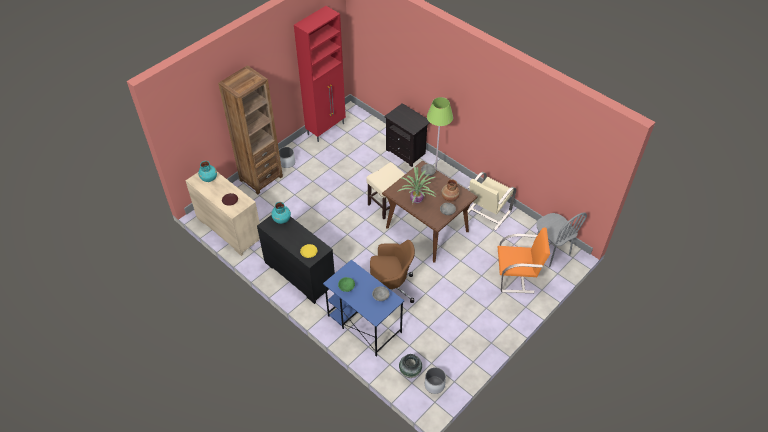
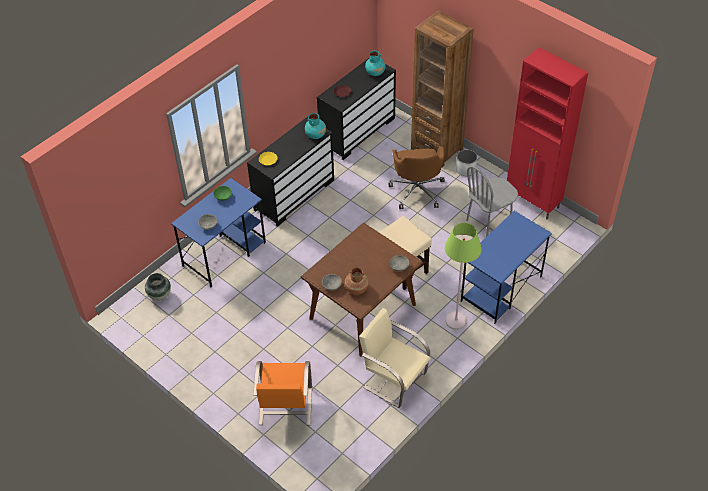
camera: 90 degrees right, 0 degrees up
beige dresser [186,172,260,256] -> black dresser [317,58,396,160]
brown office chair [370,240,415,303] -> brown office chair moved to [389,147,444,209]
black nightstand [384,103,430,167] -> blue desk [461,211,552,324]
potted plant [397,166,437,204] -> none
white planter [425,367,446,394] -> none
grey chair [537,212,587,267] -> grey chair moved to [466,166,518,237]

